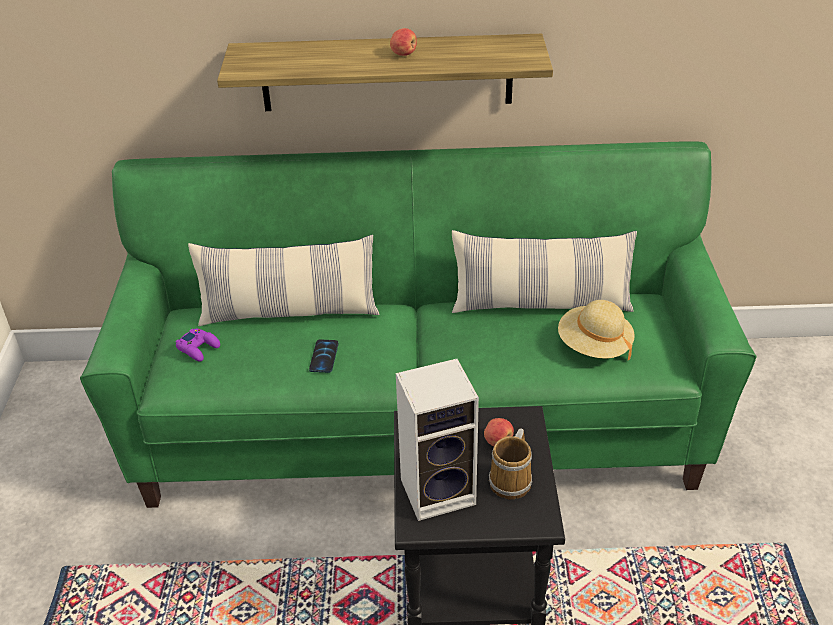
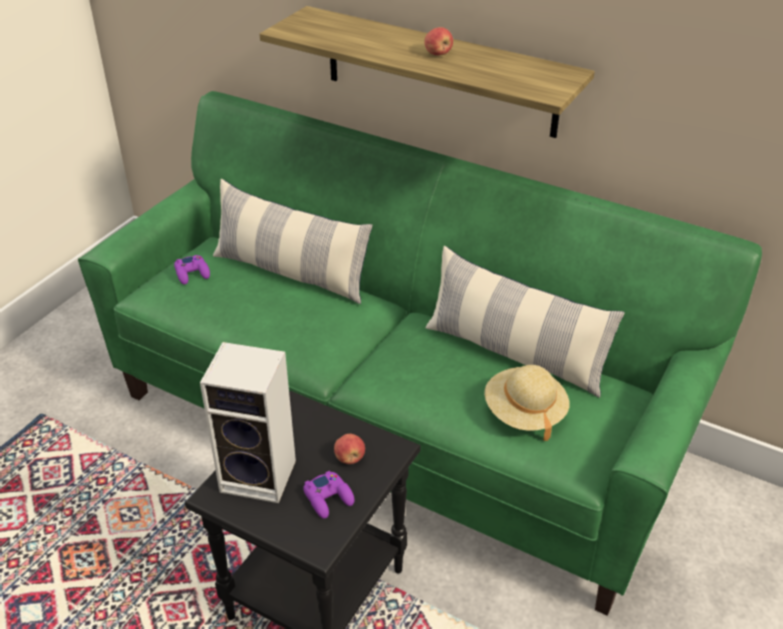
camera: 30 degrees right, 0 degrees up
phone [309,340,338,373] -> none
mug [489,428,532,500] -> purple game controller [303,471,354,519]

